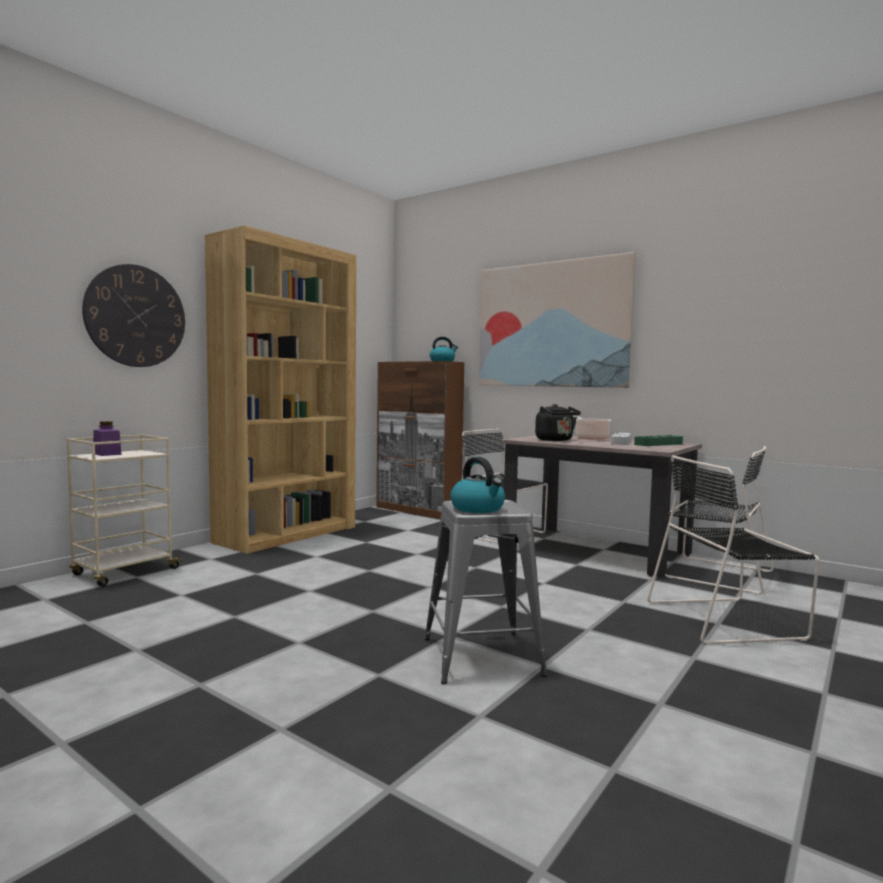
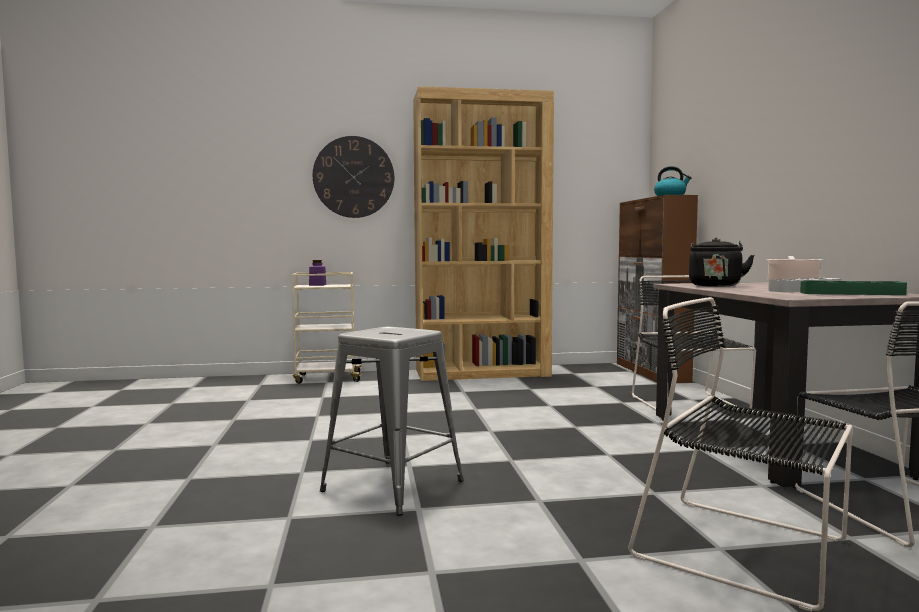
camera: 45 degrees right, 0 degrees up
kettle [450,457,505,513] -> none
picture [479,252,636,388] -> none

